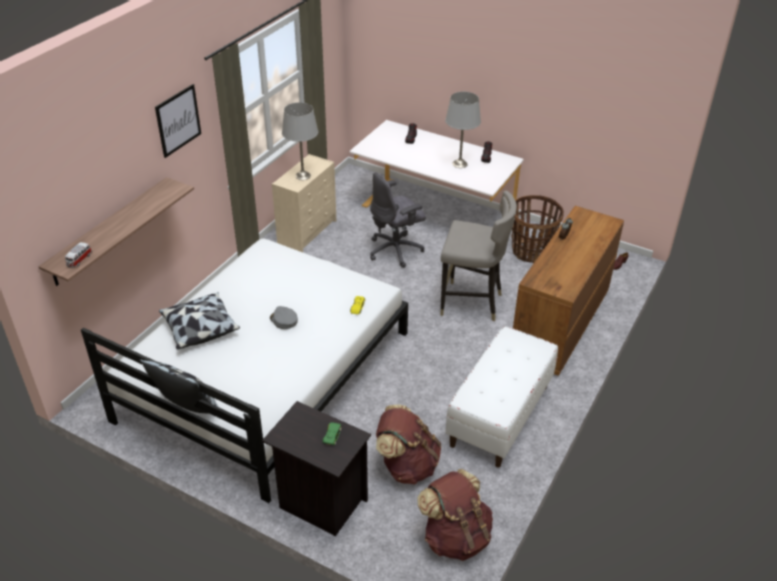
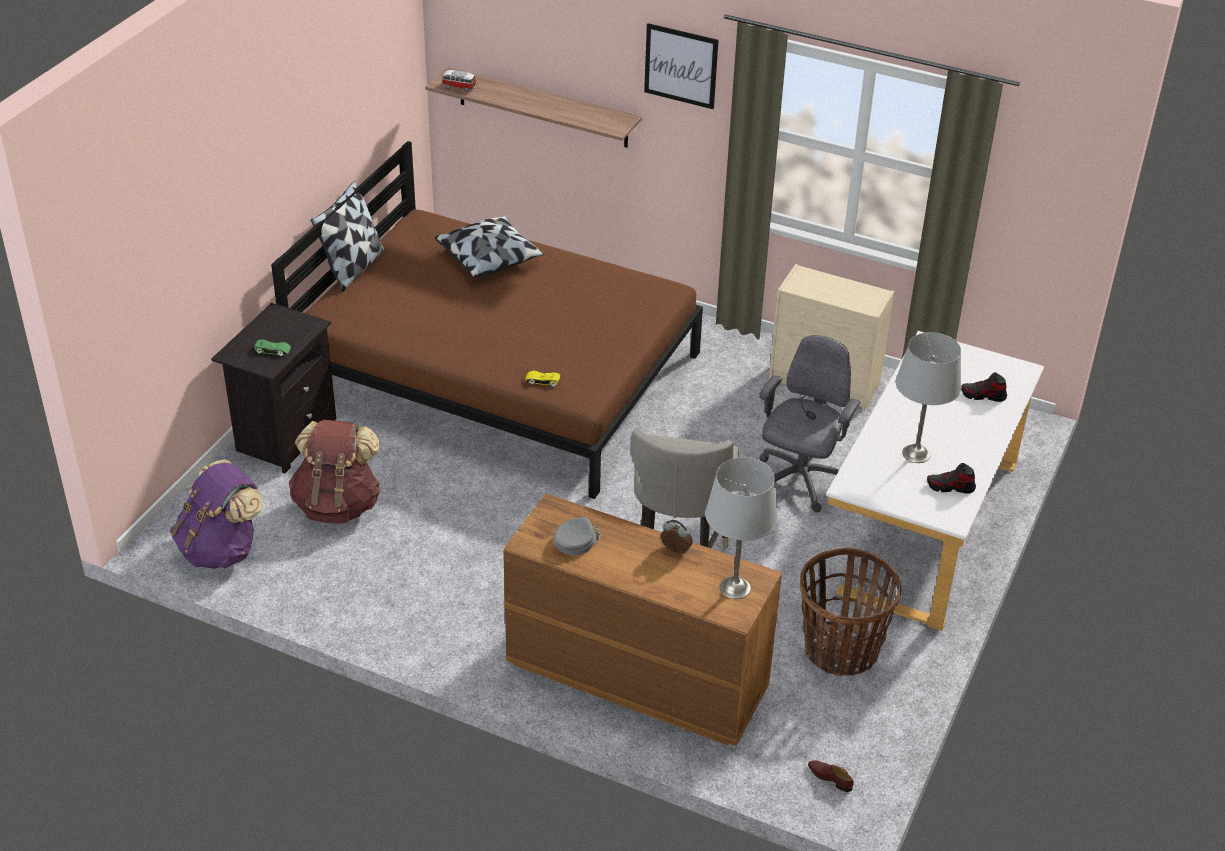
camera: 85 degrees right, 0 degrees up
white bed [81,238,408,503] -> brown bed [271,141,703,499]
grey cap [270,306,298,329] -> grey cap moved to [553,517,601,555]
grey table lamp [282,102,318,180] -> grey table lamp moved to [705,457,779,599]
grey office chair [370,172,426,268] -> grey office chair turned 60 degrees clockwise [759,335,860,512]
brown backpack [417,469,493,561] -> purple backpack [170,459,264,569]
white bench [446,326,558,468] -> none

